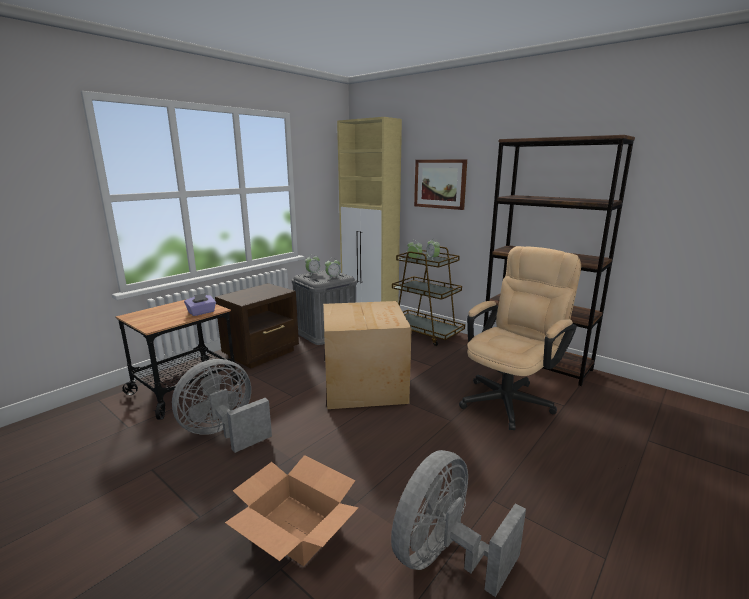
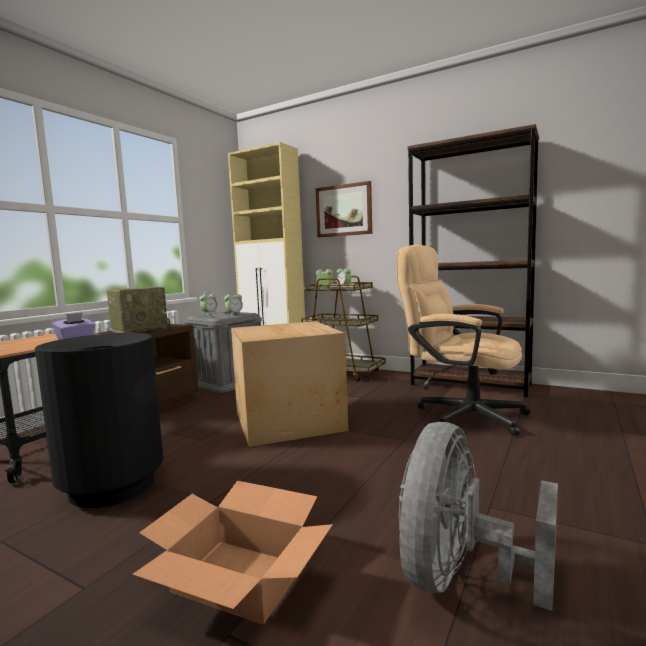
camera: 10 degrees left, 10 degrees down
grey fan [172,359,272,453] -> black trash can [35,333,163,508]
beige office chair [459,246,581,430] -> beige office chair turned 90 degrees counterclockwise [396,245,530,436]
none -> radio [107,287,170,333]

